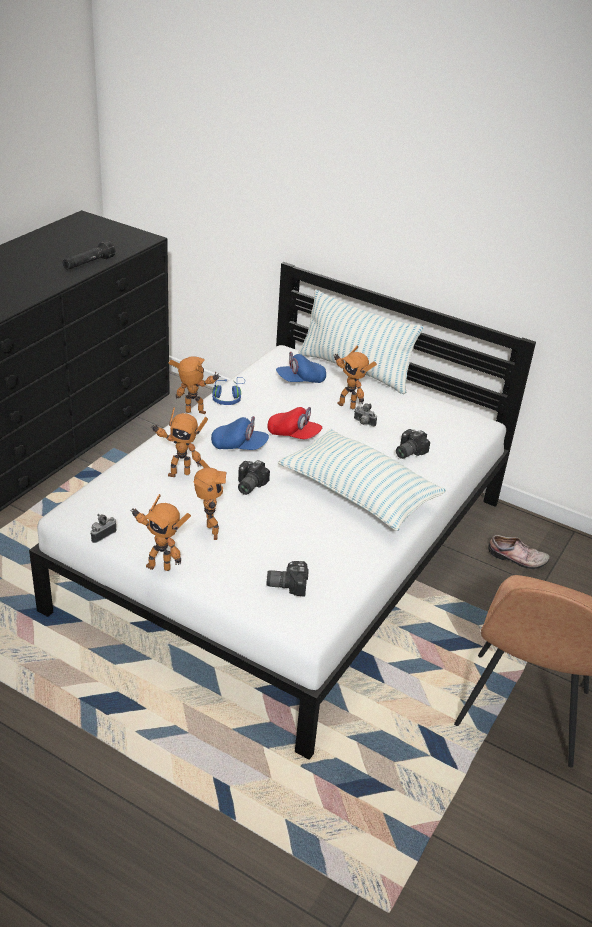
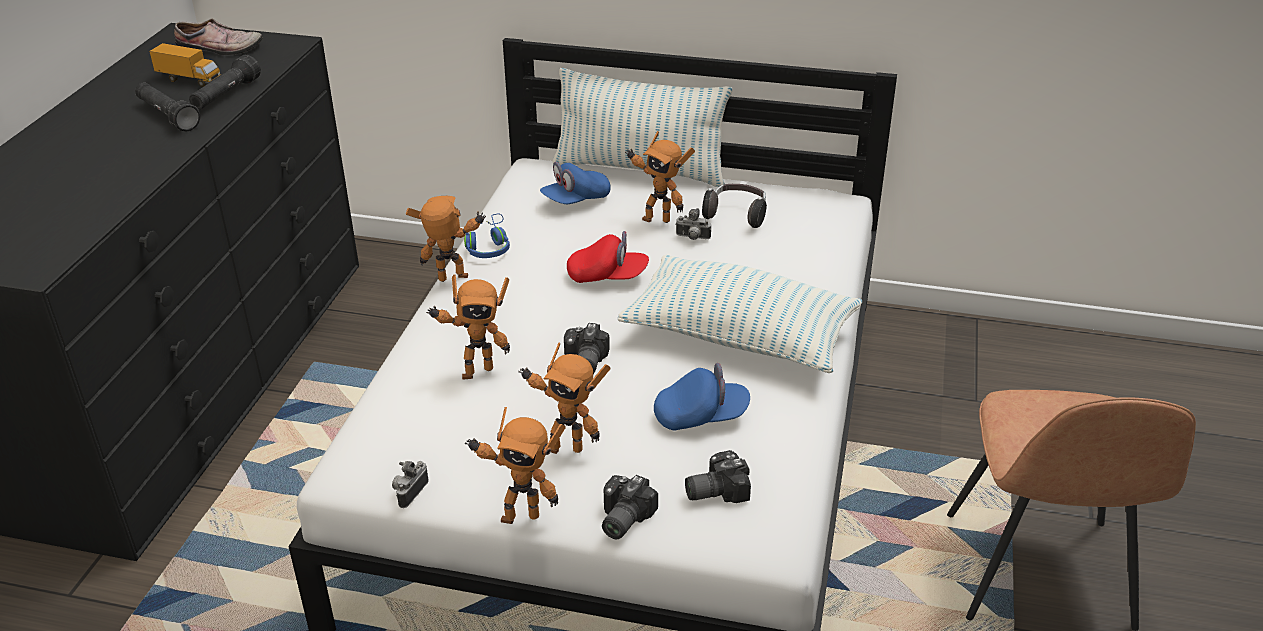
camera: 15 degrees left, 0 degrees up
toy robot [193,459,227,540] -> toy robot turned 135 degrees clockwise [518,343,611,454]
blue cap [211,416,269,450] -> blue cap moved to [654,363,750,431]
camera [396,429,430,459] -> camera moved to [602,475,658,539]
shoe [488,535,550,569] -> shoe moved to [174,19,263,55]
none -> black flashlight [135,83,200,131]
none -> toy truck [149,43,221,87]
none -> headphones [702,184,767,228]

